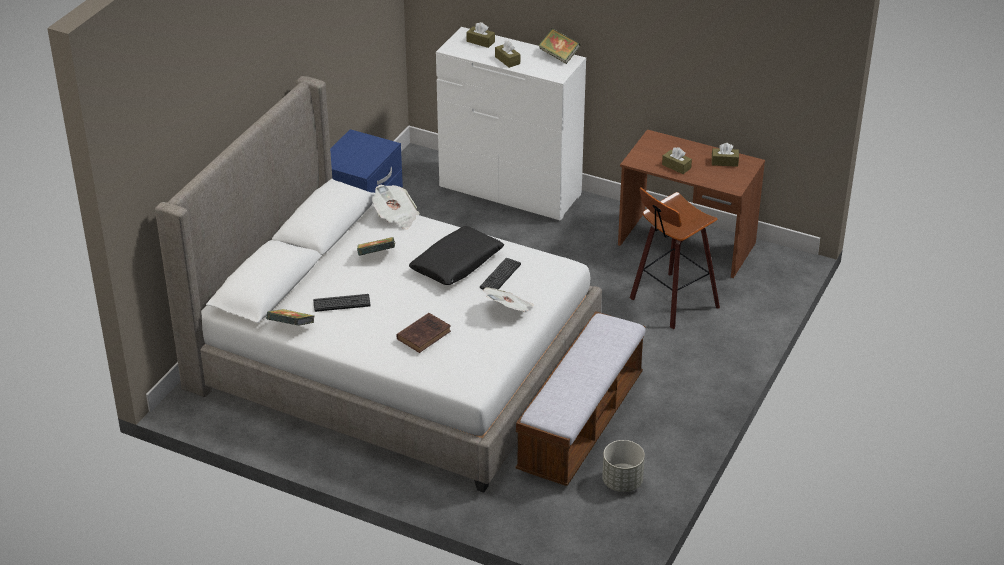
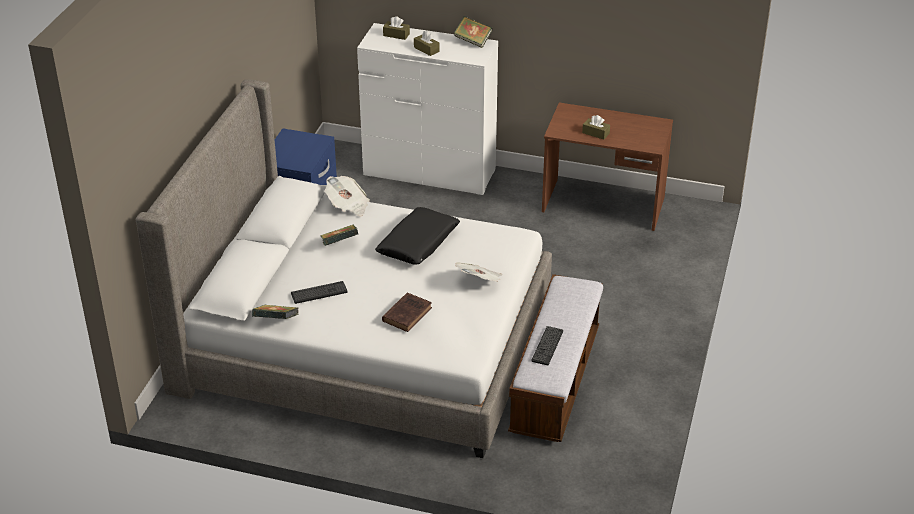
camera: 10 degrees left, 0 degrees up
keyboard [480,258,521,289] -> keyboard moved to [532,326,563,365]
grey planter [602,440,645,492] -> none
stool [630,187,720,329] -> none
brown tissue box [712,143,739,167] -> none

